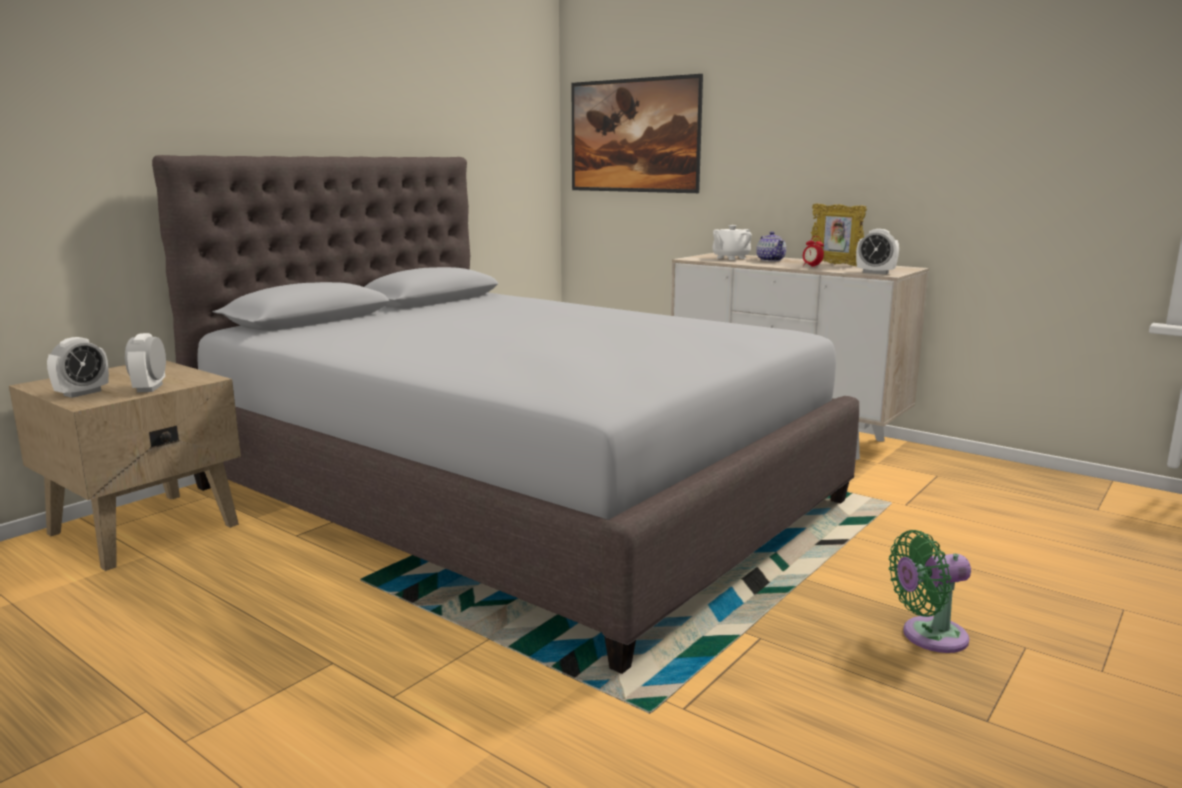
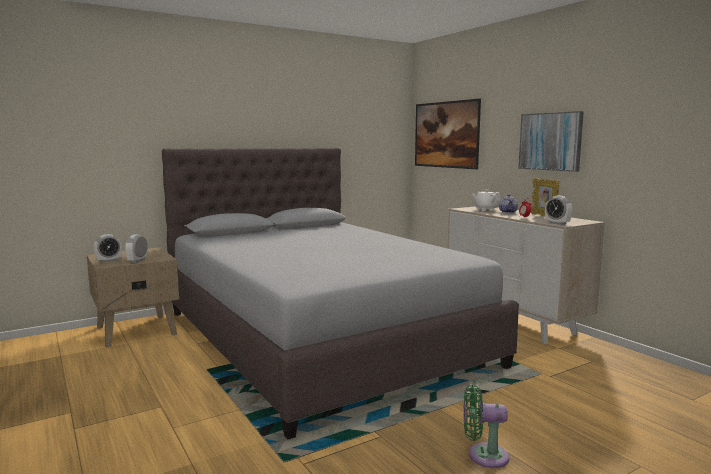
camera: 20 degrees right, 5 degrees down
none -> picture [518,111,584,172]

